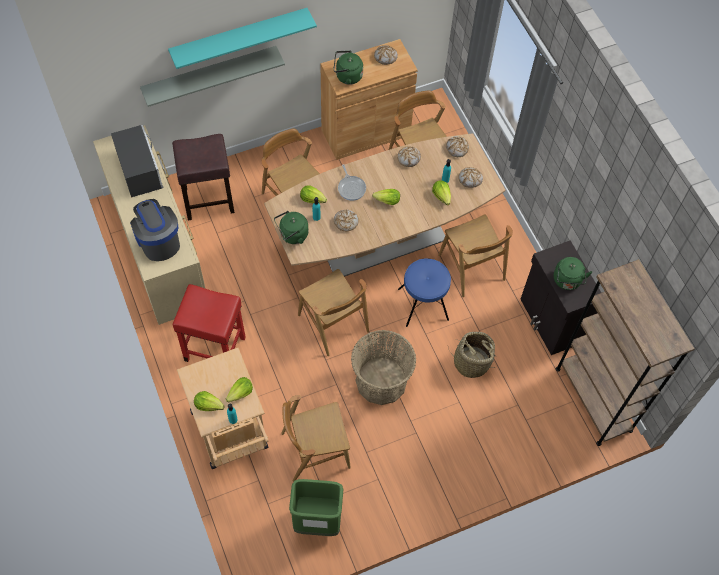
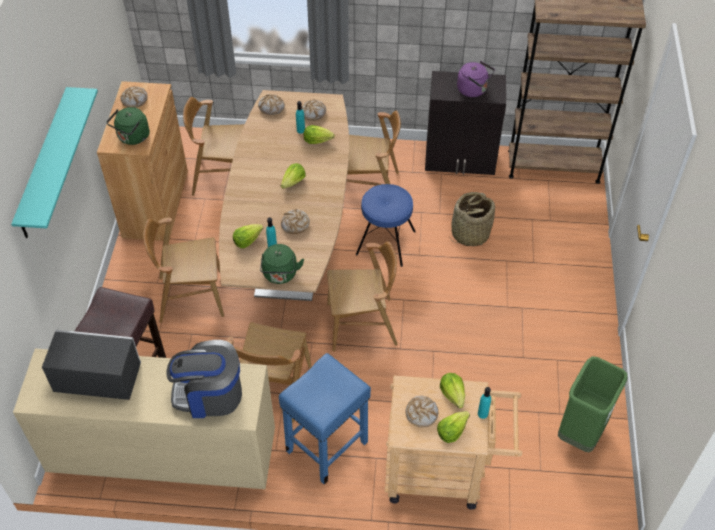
camera: 60 degrees left, 10 degrees down
grey shelf [140,46,285,107] -> none
red stool [172,284,246,362] -> blue stool [279,353,371,484]
brown chair [281,395,351,482] -> brown chair moved to [227,322,312,423]
frying pan [338,164,366,201] -> none
basket [351,330,416,405] -> none
bread [397,147,421,167] -> bread moved to [406,396,438,428]
green kettle [554,257,592,290] -> purple kettle [457,61,495,97]

